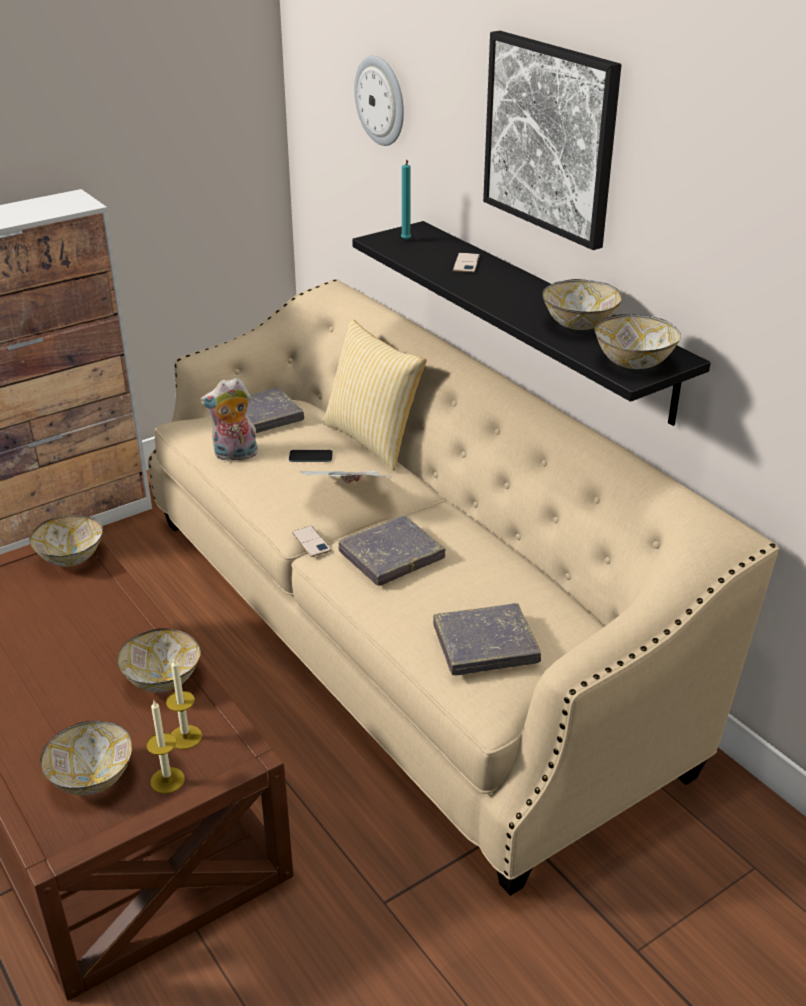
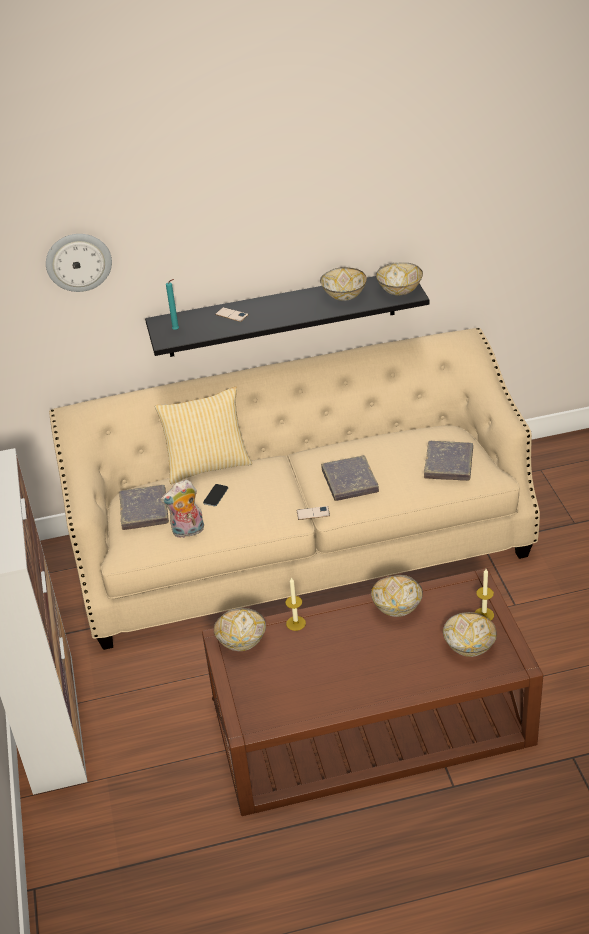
camera: 65 degrees left, 5 degrees up
candle [166,659,202,749] -> candle moved to [286,577,306,631]
plush toy [200,378,258,461] -> plush toy turned 60 degrees clockwise [160,480,204,539]
newspaper [300,470,390,483] -> none
picture [483,31,622,250] -> none

